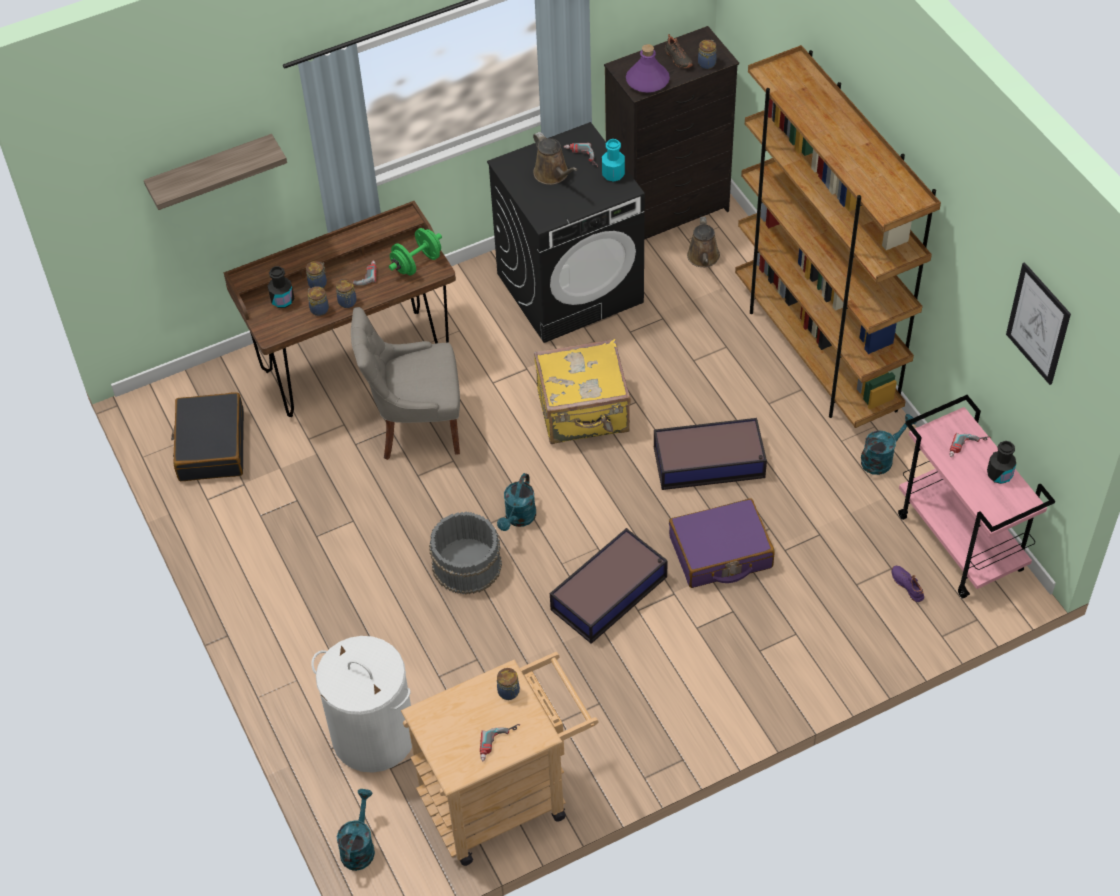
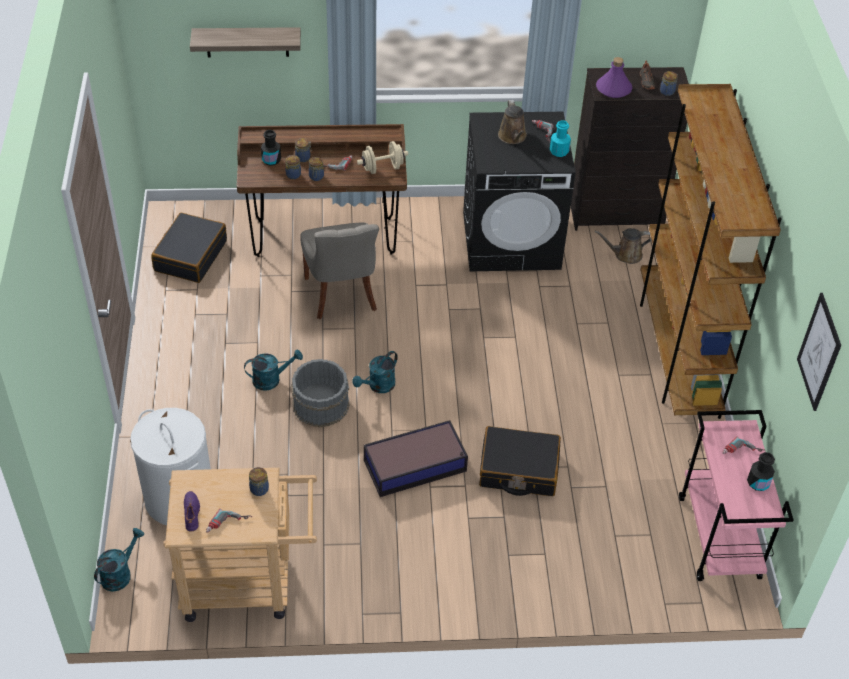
camera: 20 degrees right, 5 degrees down
grey chair [351,307,460,460] -> grey chair turned 120 degrees counterclockwise [300,222,379,319]
green dumbbell [389,228,442,276] -> beige dumbbell [357,141,408,174]
yellow suitcase [534,339,631,444] -> none
storage box [654,418,767,490] -> none
purple suitcase [669,498,775,588] -> black suitcase [479,426,561,496]
brown watering can [687,217,720,267] -> brown watering can turned 60 degrees clockwise [595,228,652,264]
turquoise watering can [861,414,916,475] -> turquoise watering can moved to [244,349,303,391]
purple shoe [891,566,924,602] -> purple shoe moved to [184,491,200,532]

